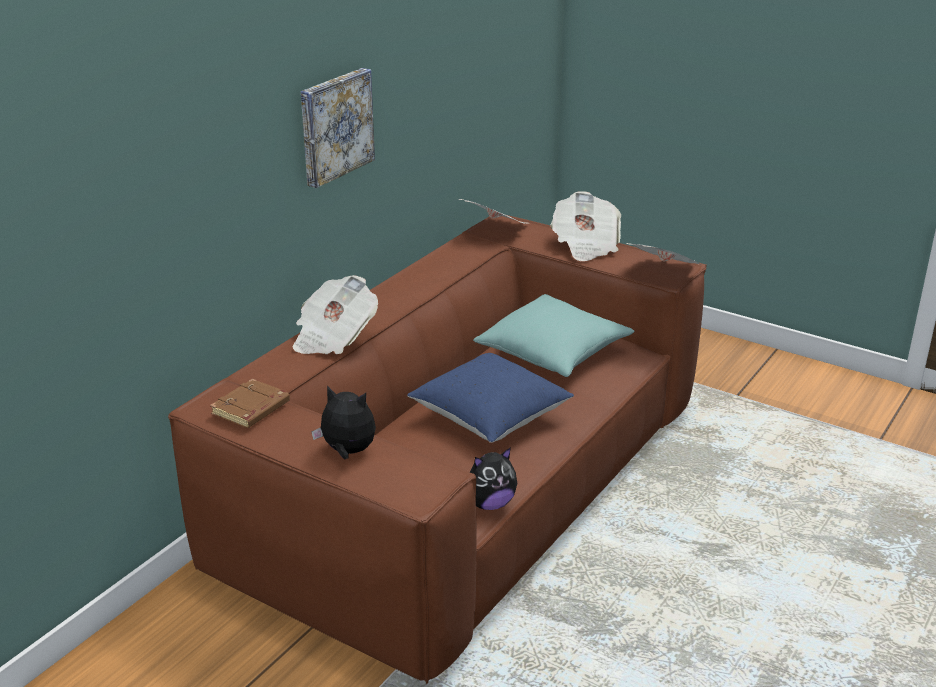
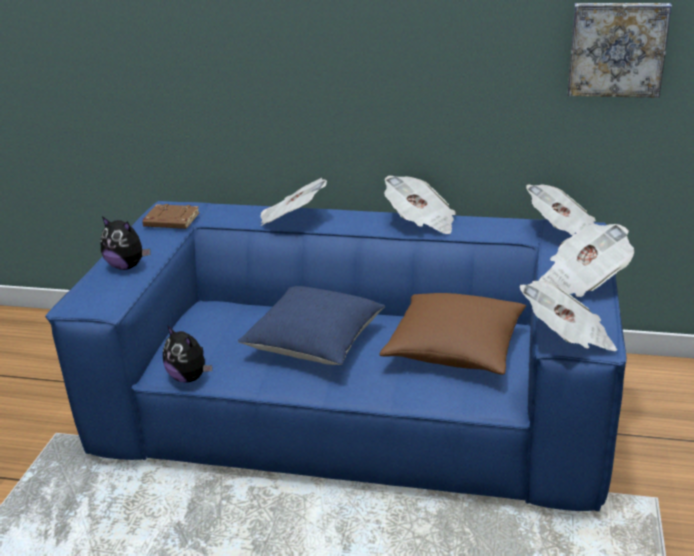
camera: 70 degrees right, 0 degrees up
brown sofa [168,215,707,684] -> blue sofa [45,201,626,512]
picture [301,68,375,188] -> picture moved to [568,3,672,98]
plush toy [311,386,376,460] -> plush toy turned 120 degrees clockwise [100,216,151,270]
turquoise pillow [473,294,634,377] -> brown pillow [379,293,526,375]
none -> newspaper [384,176,455,234]

